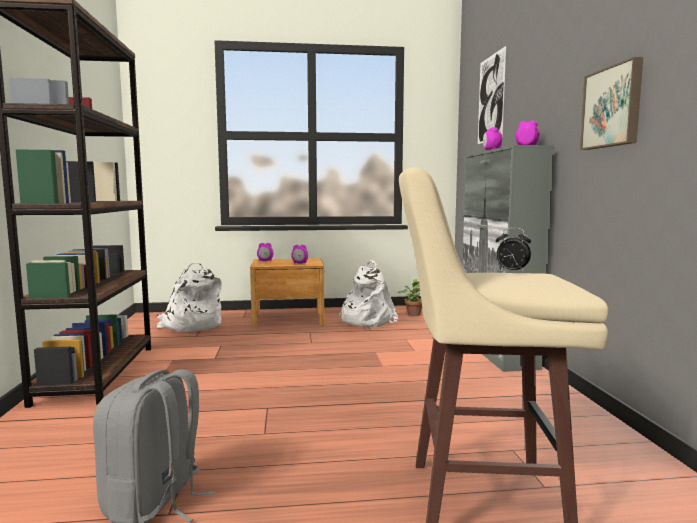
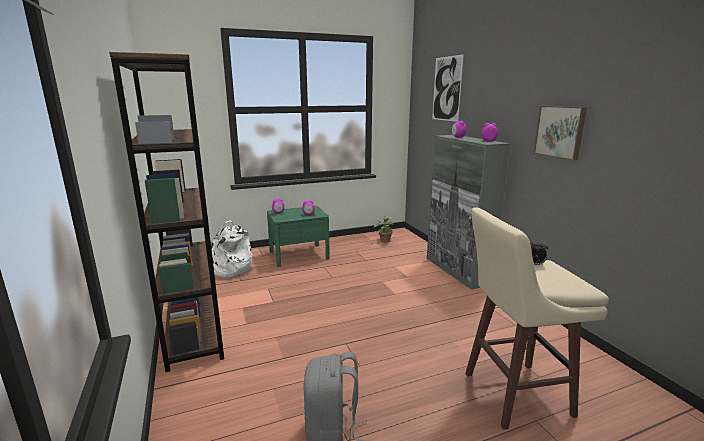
camera: 15 degrees left, 10 degrees up
brown nightstand [250,258,325,328] -> green nightstand [267,206,330,267]
white backpack [338,260,398,327] -> none

